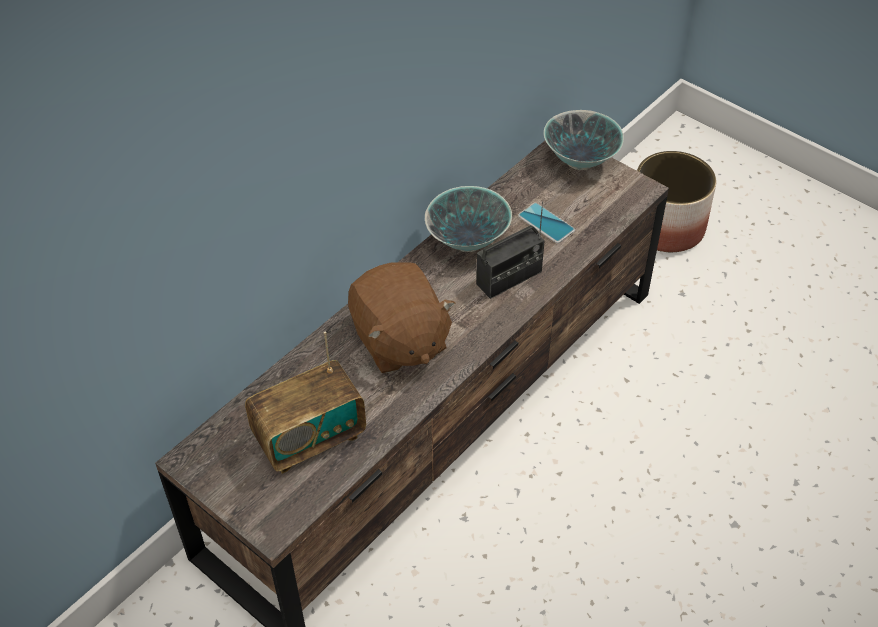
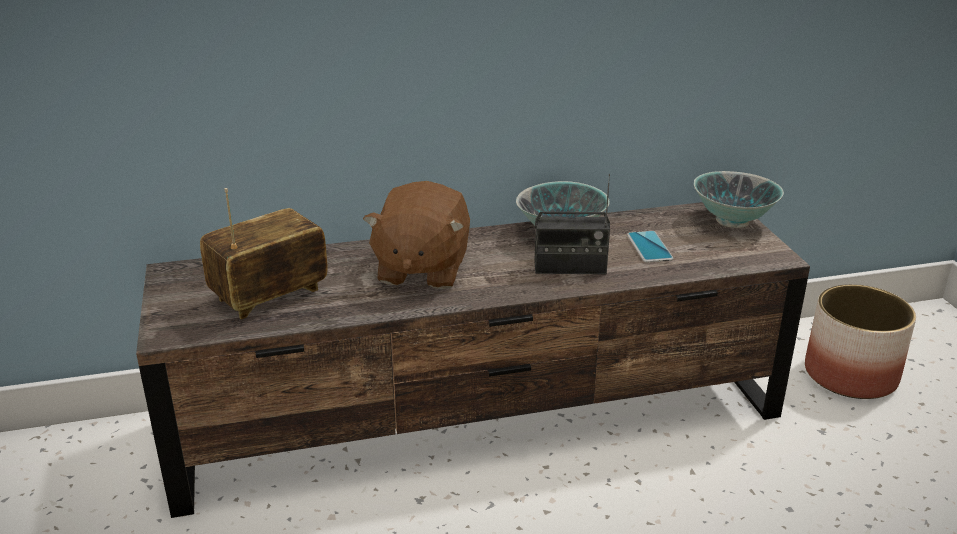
camera: 35 degrees right, 20 degrees down
radio [245,331,366,474] -> radio turned 135 degrees clockwise [200,188,328,319]

